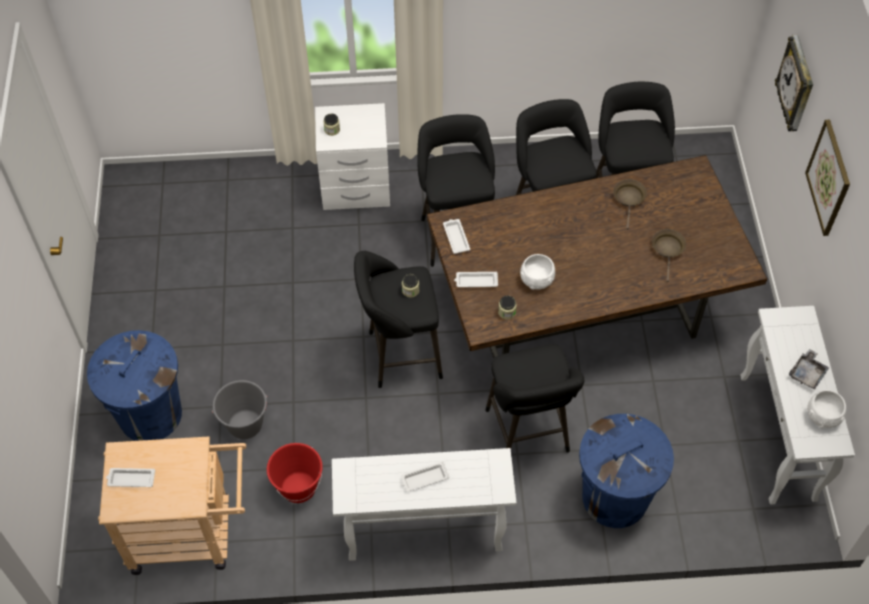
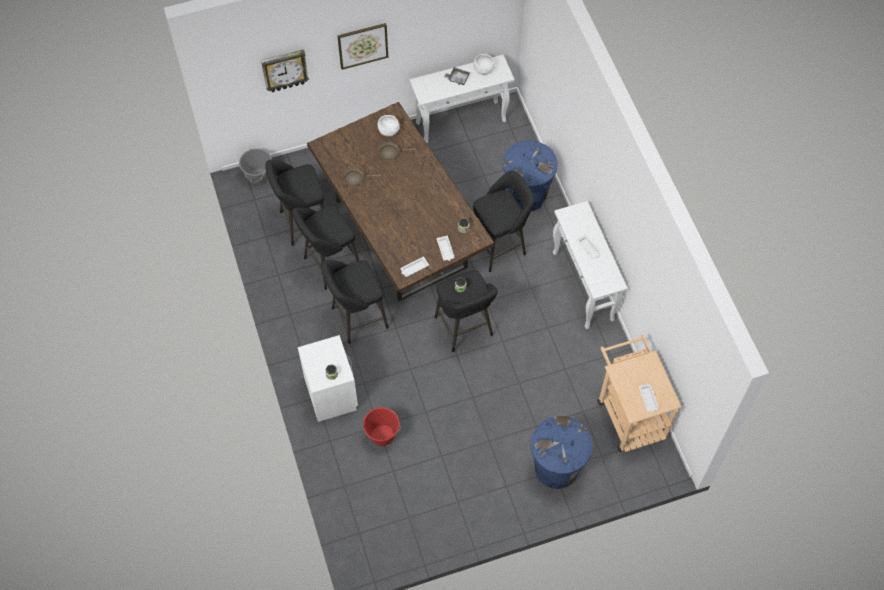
camera: 105 degrees left, 5 degrees up
grey bucket [212,380,267,439] -> grey bucket moved to [239,148,272,185]
red bucket [267,443,323,503] -> red bucket moved to [363,407,401,446]
white bowl [520,254,555,290] -> white bowl moved to [378,115,400,136]

